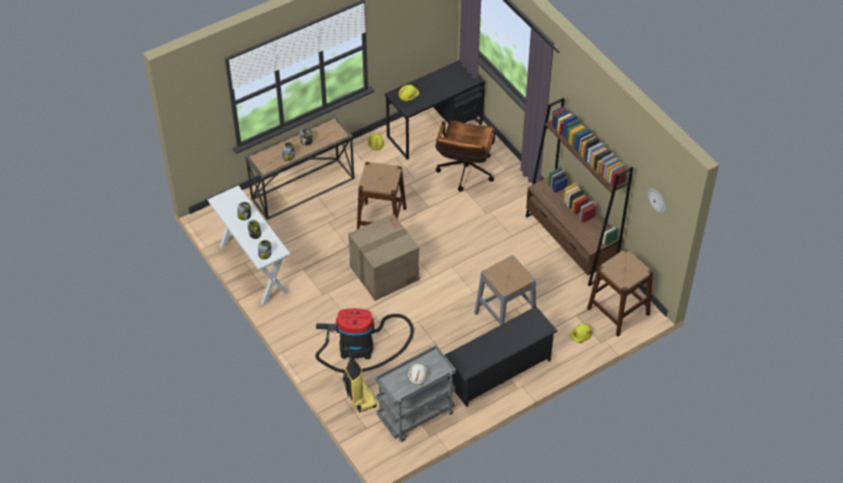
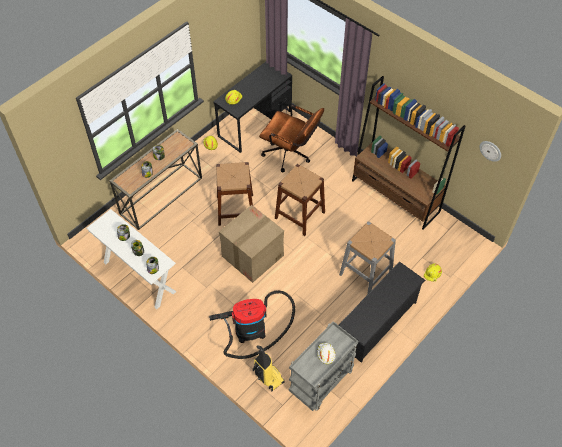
camera: 15 degrees left, 5 degrees up
brown office chair [436,120,496,192] -> brown office chair turned 60 degrees counterclockwise [259,105,324,172]
brown stool [587,249,653,337] -> brown stool moved to [275,164,325,236]

